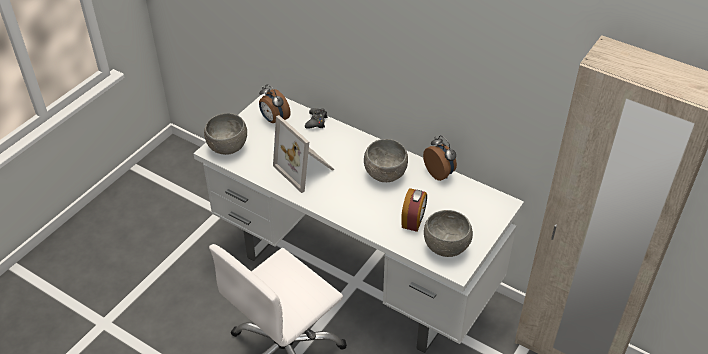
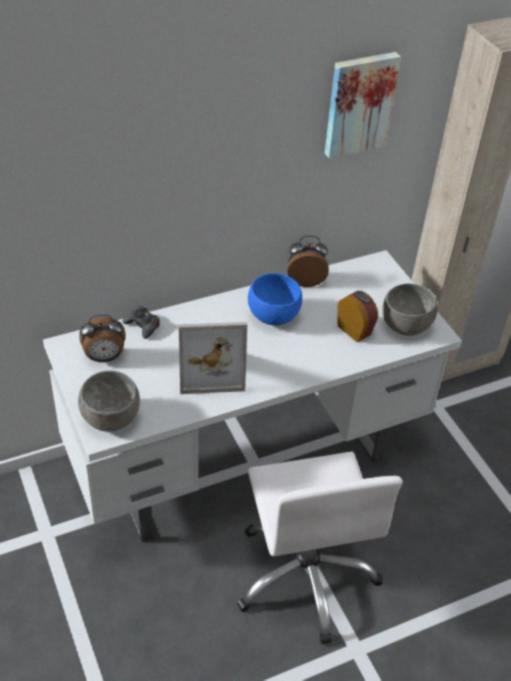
camera: 60 degrees left, 0 degrees up
grey bowl [364,139,408,182] -> blue bowl [248,273,302,325]
none -> picture [325,52,401,158]

